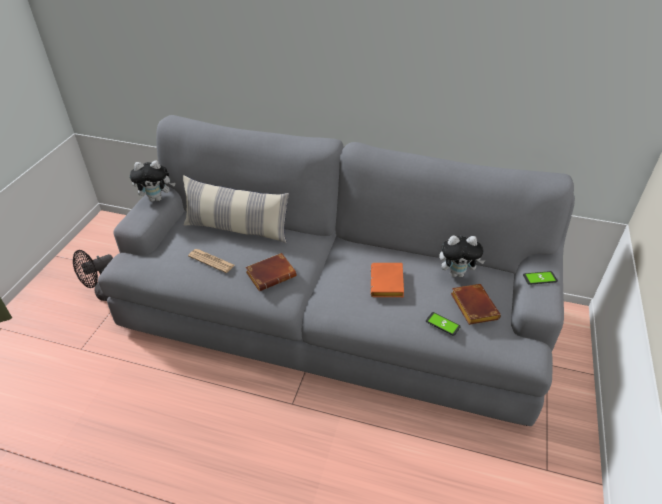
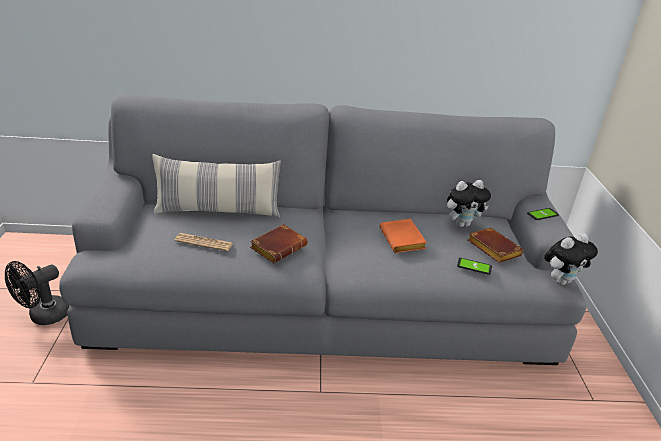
camera: 20 degrees left, 10 degrees down
plush toy [130,161,175,202] -> plush toy moved to [544,233,598,285]

